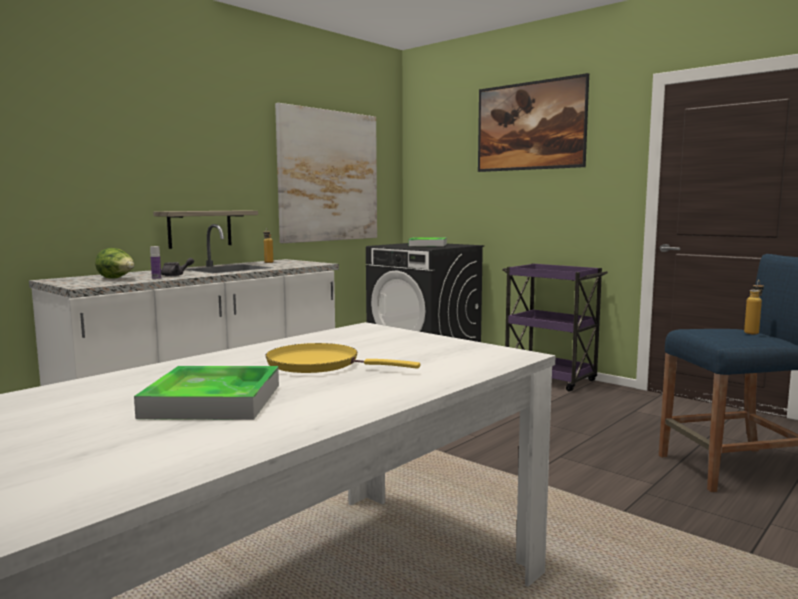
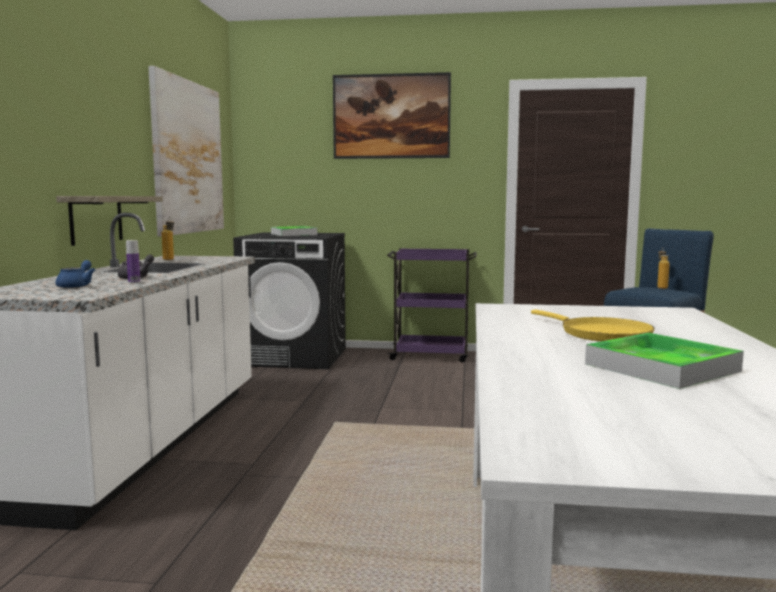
camera: 35 degrees left, 0 degrees up
lettuce [95,248,134,279] -> blue teapot [55,260,95,288]
yellow frying pan [265,343,420,373] -> yellow frying pan turned 105 degrees counterclockwise [531,310,655,341]

